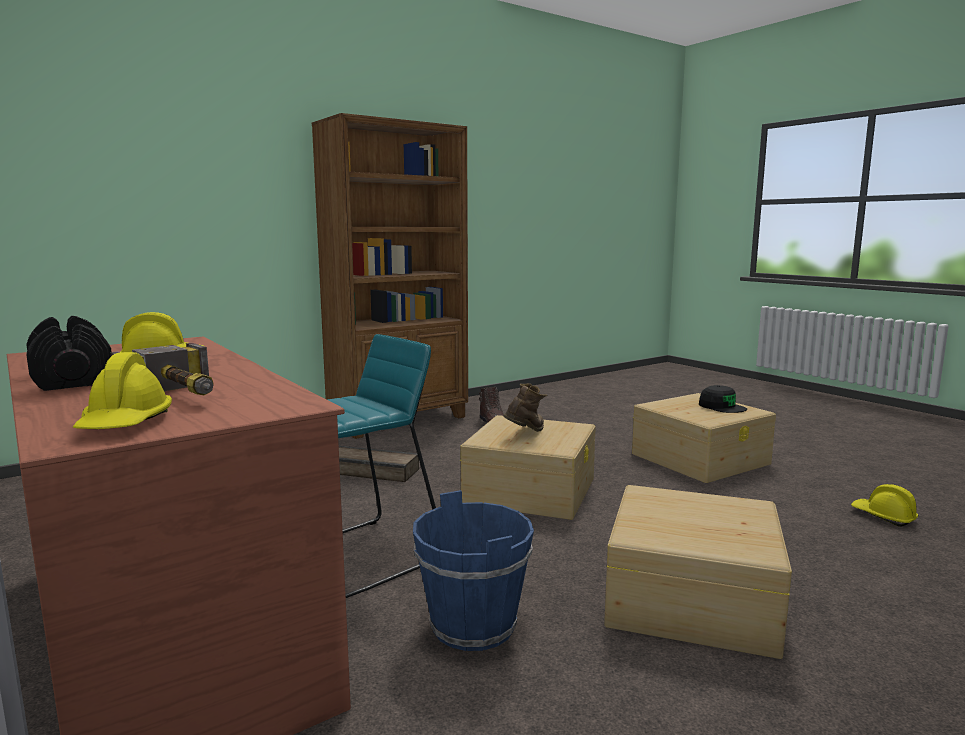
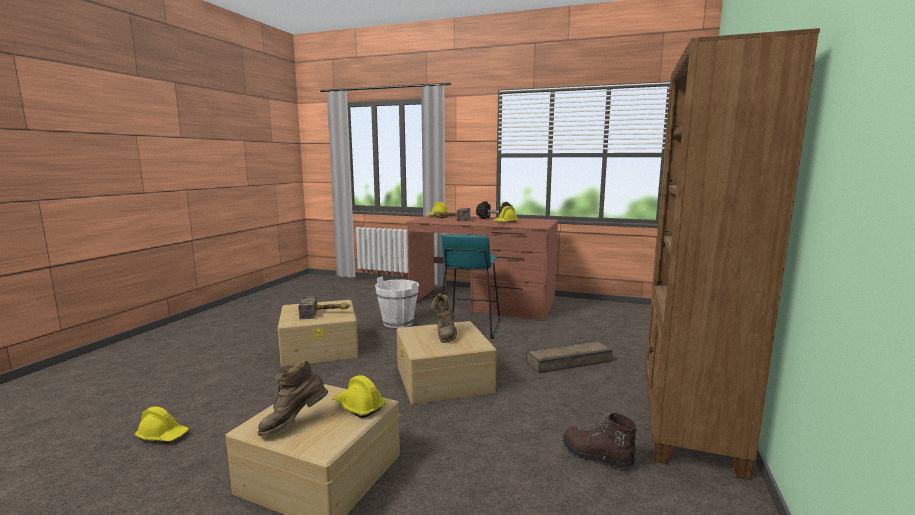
camera: 145 degrees right, 0 degrees up
blue bucket [413,490,534,651] -> white bucket [375,277,419,328]
black cap [699,385,747,413] -> brown boot [258,361,328,437]
none -> hammer [298,296,350,319]
none -> yellow hard hat [334,375,386,418]

